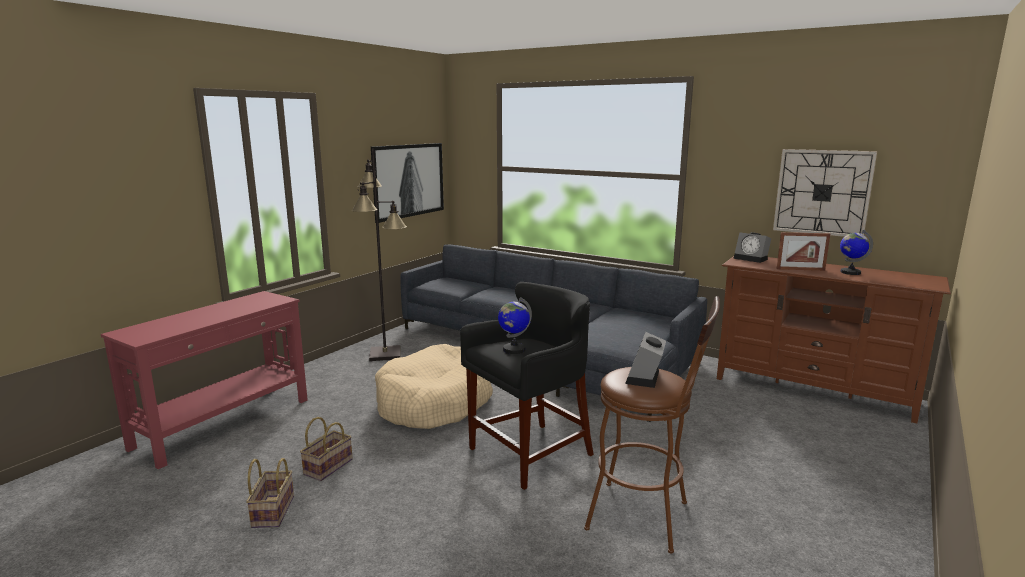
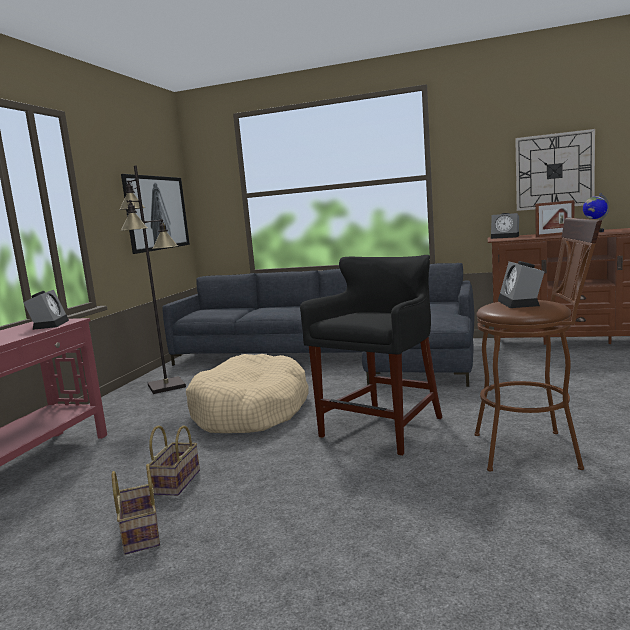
camera: 15 degrees left, 5 degrees down
globe [498,297,532,354] -> none
none -> alarm clock [23,290,69,330]

